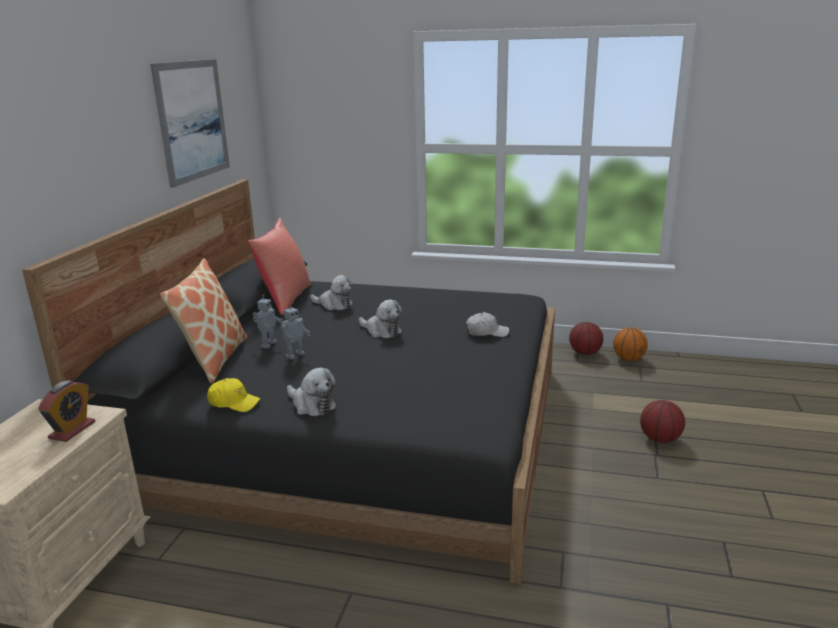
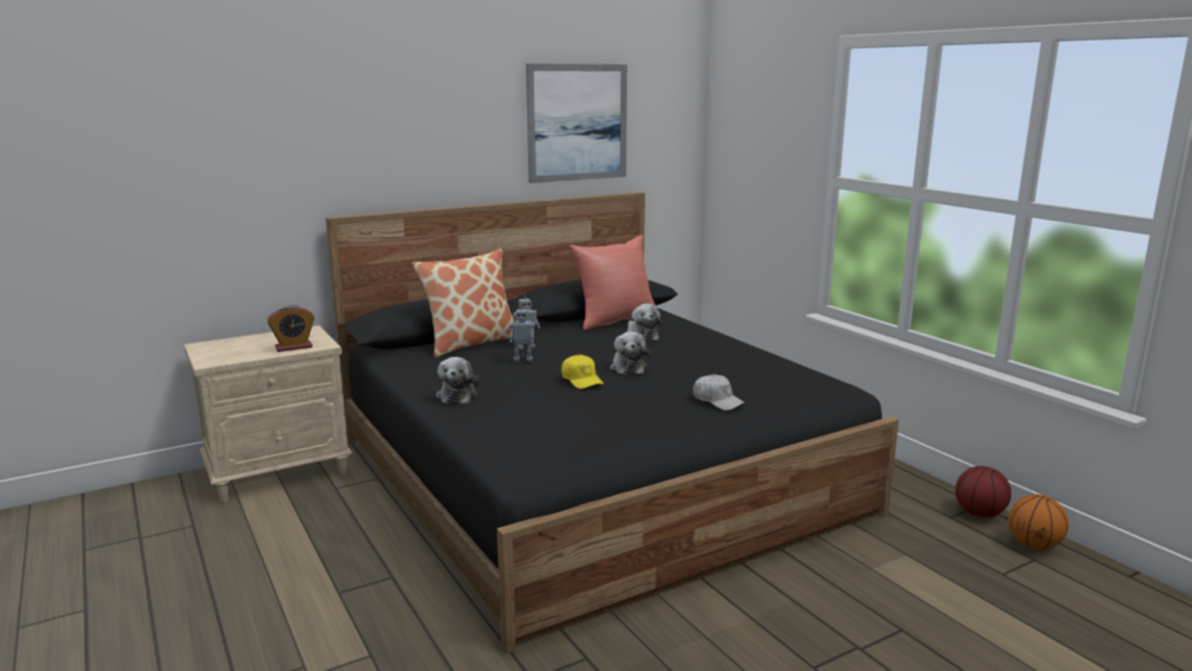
camera: 45 degrees right, 5 degrees down
yellow cap [207,378,261,412] -> yellow cap moved to [562,354,604,389]
basketball [640,400,685,443] -> none

